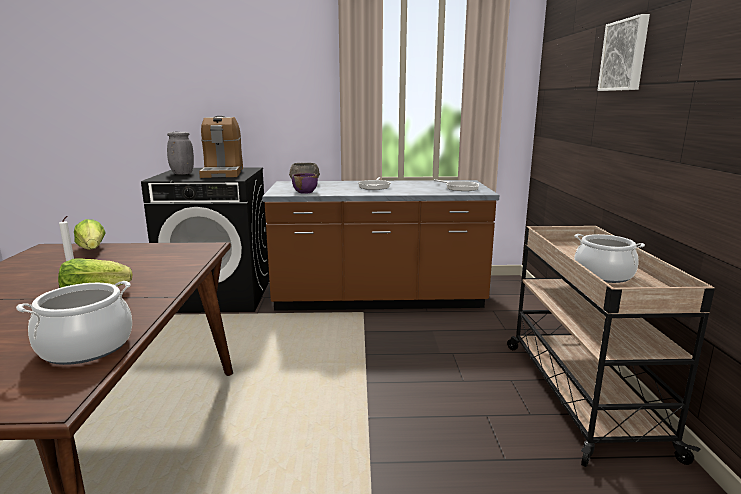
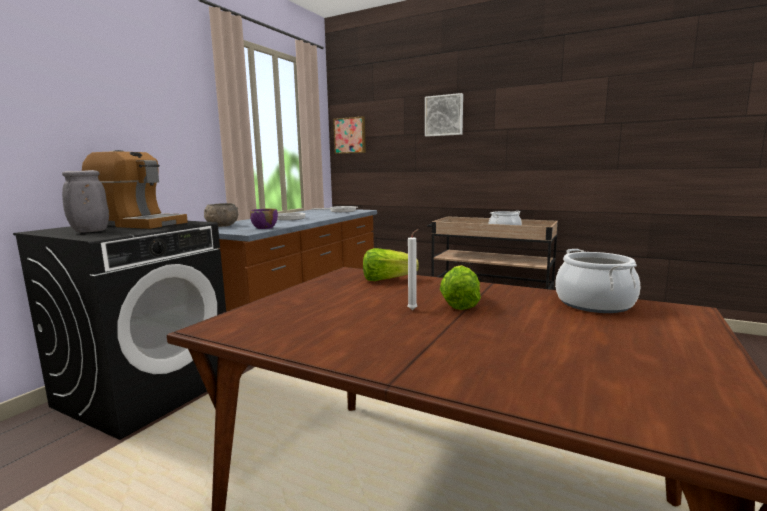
camera: 60 degrees left, 5 degrees down
lettuce [74,219,105,250] -> lettuce moved to [363,248,419,281]
none -> picture [333,116,366,154]

